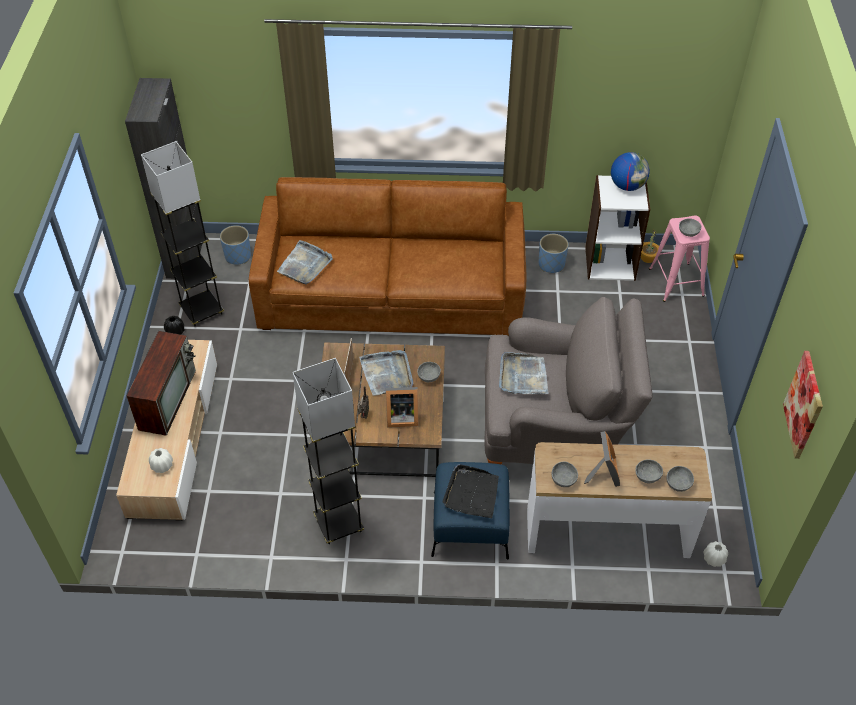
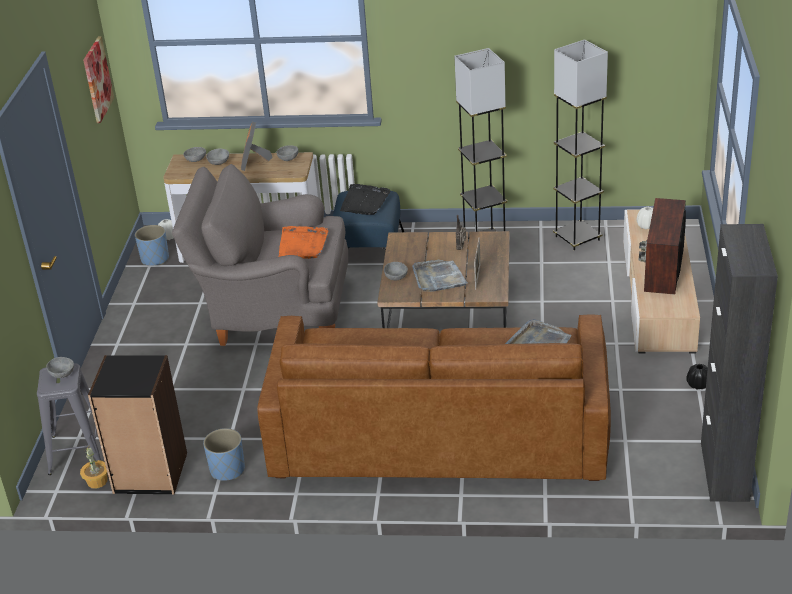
camera: 175 degrees left, 15 degrees down
grey floor lamp [141,141,224,326] -> grey floor lamp moved to [553,40,608,251]
blue planter [220,225,251,265] -> blue planter moved to [135,225,169,266]
picture frame [386,387,419,428] -> none
grey tray [499,352,549,394] -> orange tray [279,226,329,259]
white bookcase [585,175,650,281] -> black bookcase [88,355,187,495]
globe [611,152,650,191] -> none
pink stool [649,216,710,302] -> grey stool [37,364,101,475]

